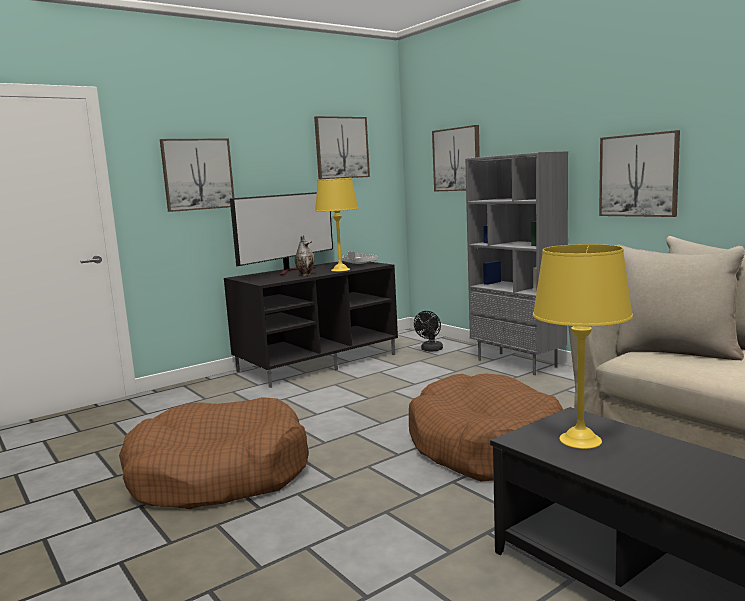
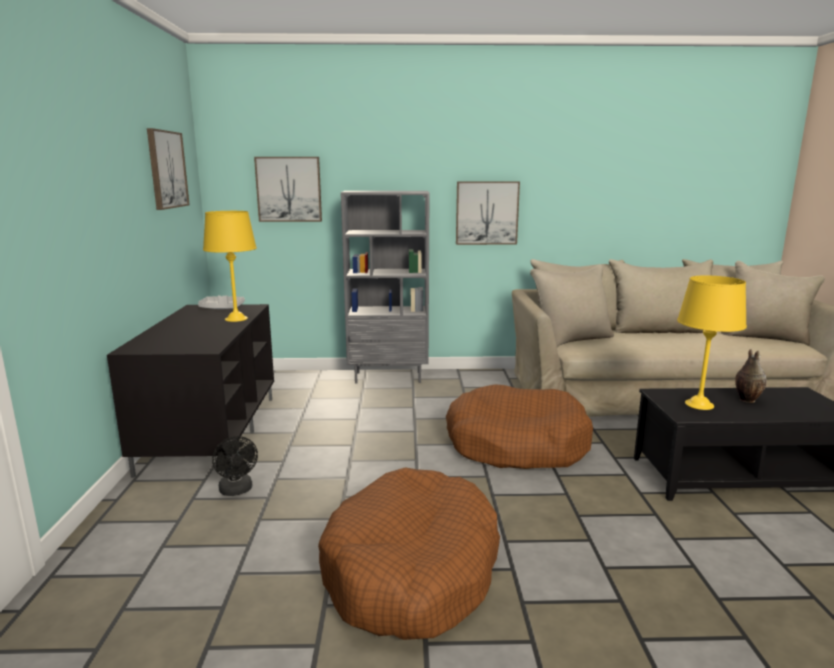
camera: 55 degrees left, 5 degrees up
picture [160,138,234,212] -> none
television [230,192,333,275] -> none
vase [295,235,315,276] -> vase moved to [735,349,767,403]
black fan [414,311,443,351] -> black fan moved to [212,436,258,496]

